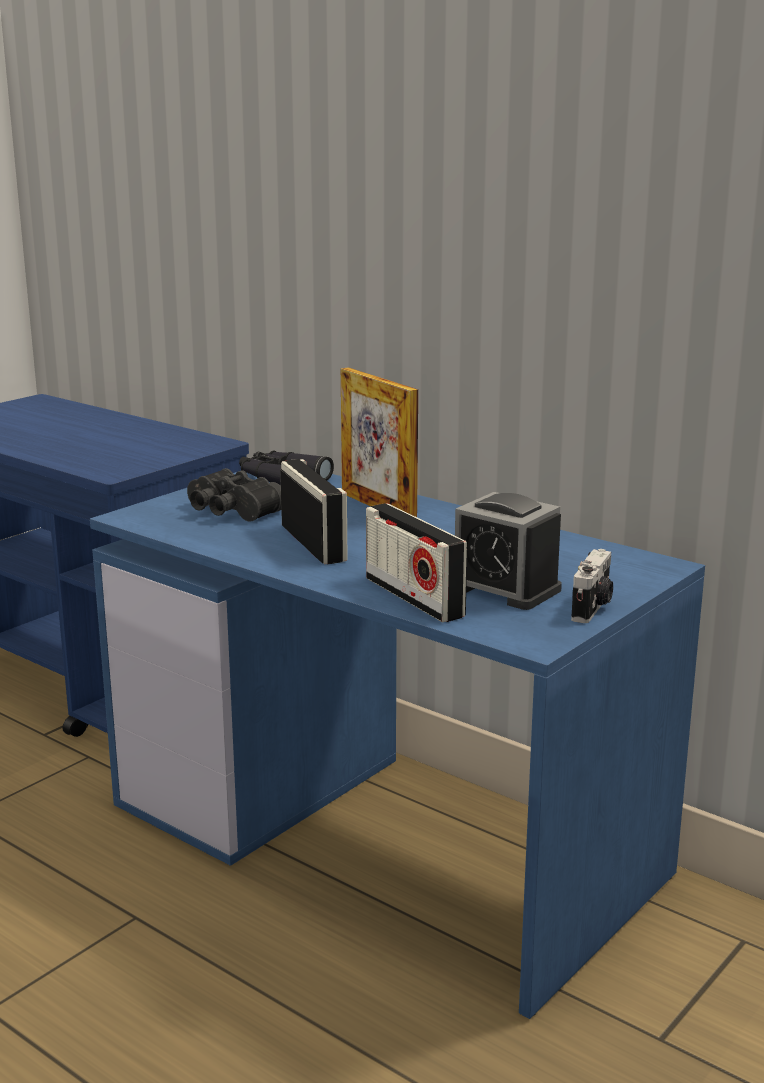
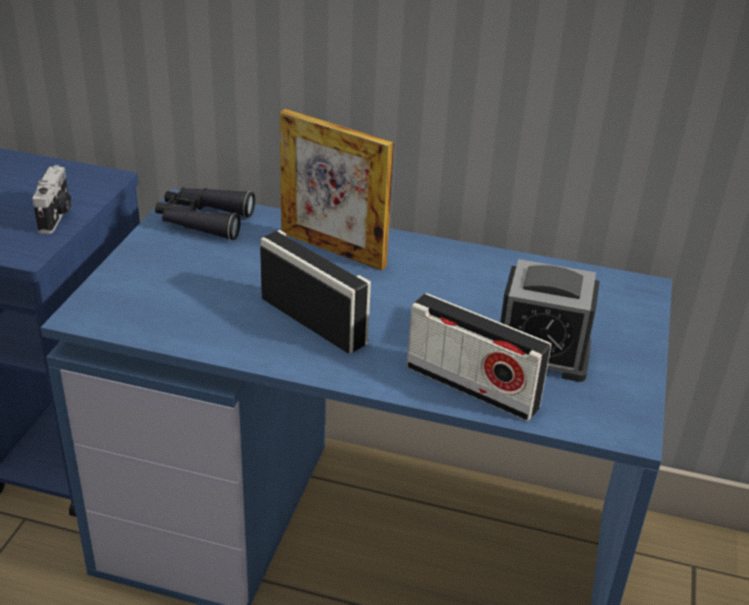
camera: 25 degrees left, 15 degrees up
black binoculars [187,468,281,522] -> none
camera [571,549,613,623] -> camera moved to [32,165,71,234]

